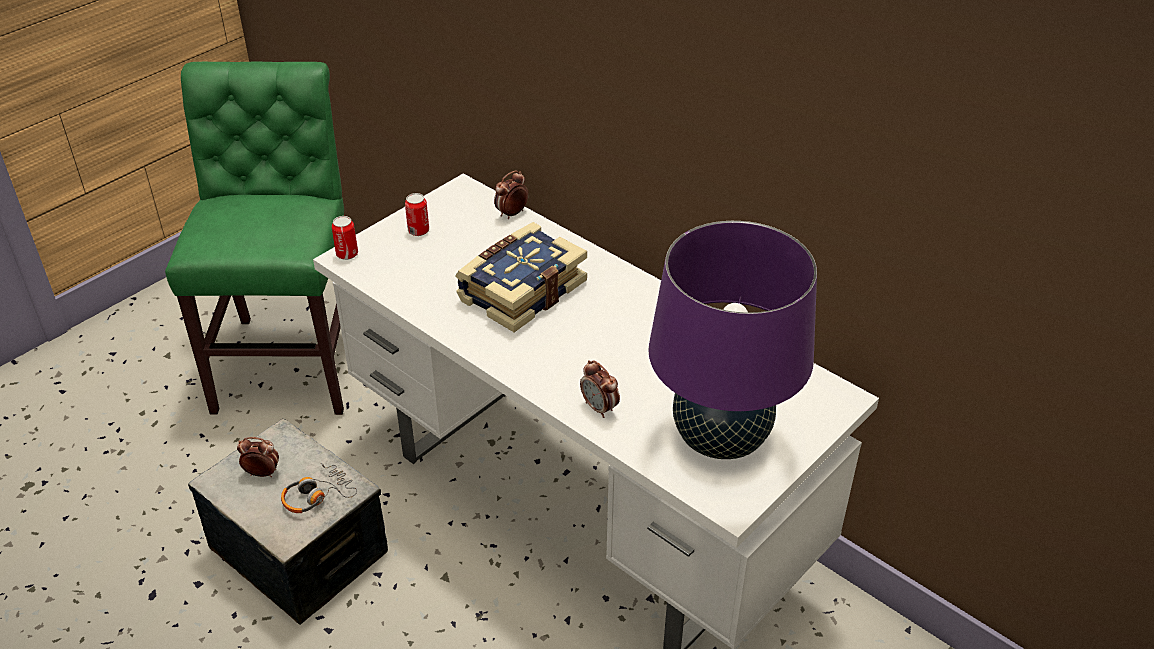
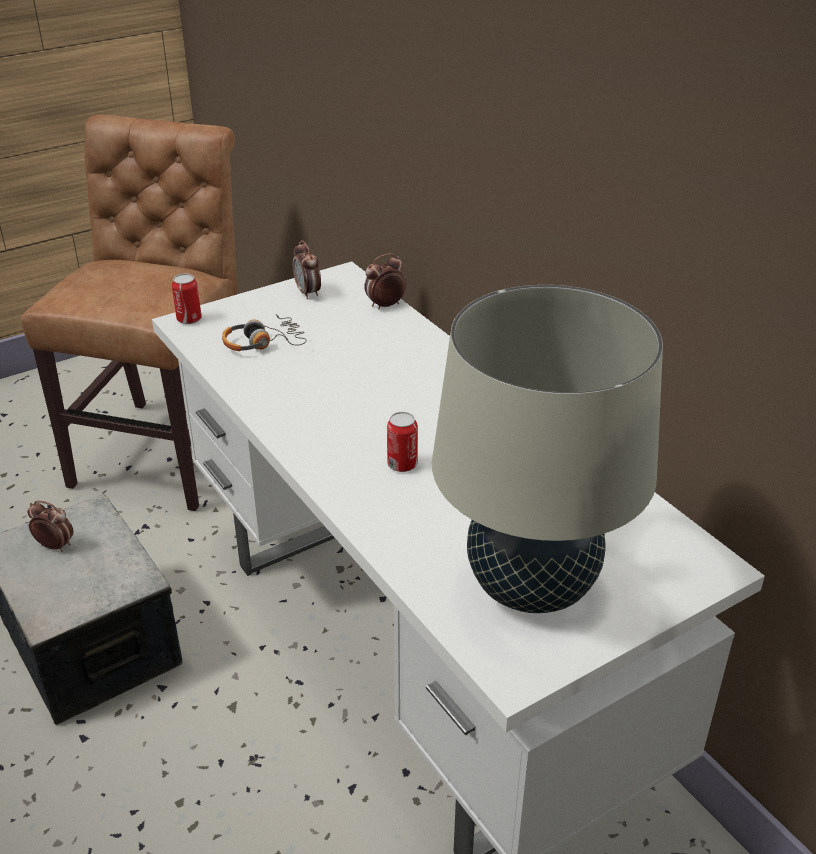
camera: 15 degrees right, 5 degrees down
green chair [165,62,344,415] -> brown chair [21,115,237,511]
headphones [281,463,357,513] -> headphones moved to [222,314,307,351]
can [405,193,429,236] -> can moved to [387,412,418,472]
book [455,222,587,332] -> none
alarm clock [580,360,620,418] -> alarm clock moved to [293,240,321,299]
purple table lamp [648,221,817,459] -> beige table lamp [432,285,663,613]

